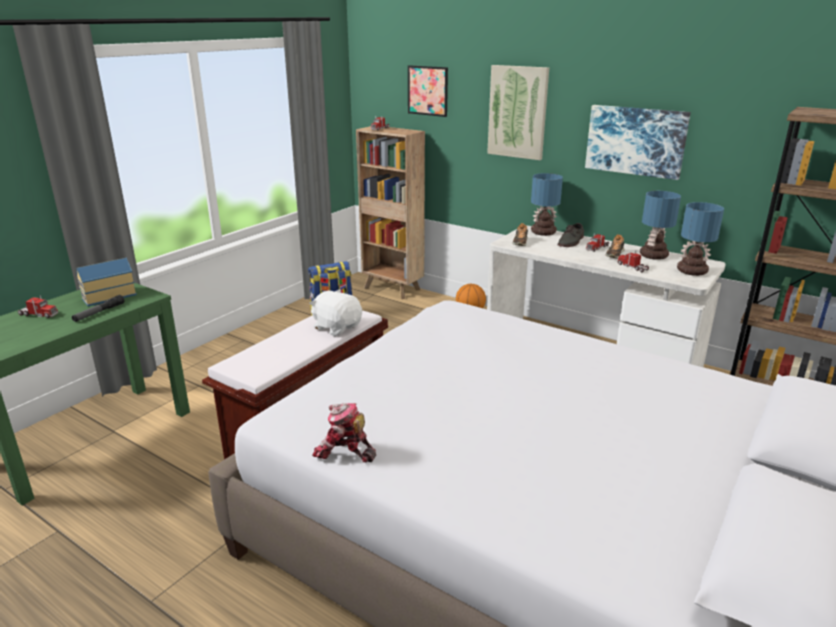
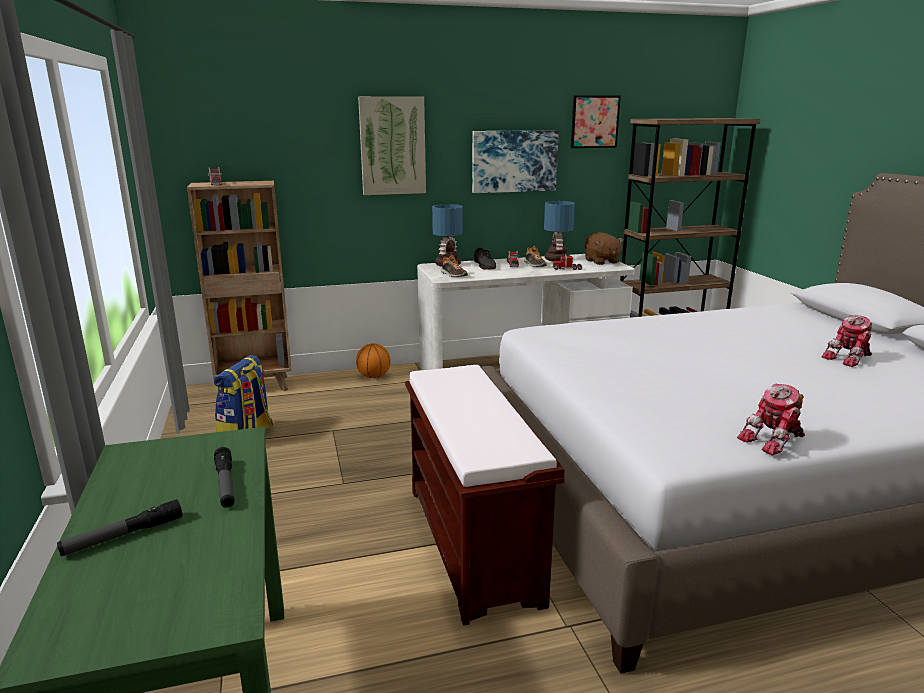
camera: 50 degrees left, 5 degrees down
toy truck [18,295,58,318] -> flashlight [57,499,182,556]
toy house [76,258,137,306] -> none
white plush toy [309,289,362,336] -> none
picture [408,65,448,117] -> picture moved to [571,95,621,148]
table lamp [677,202,724,276] -> brown plush toy [584,232,624,265]
none -> toy robot [821,315,872,367]

